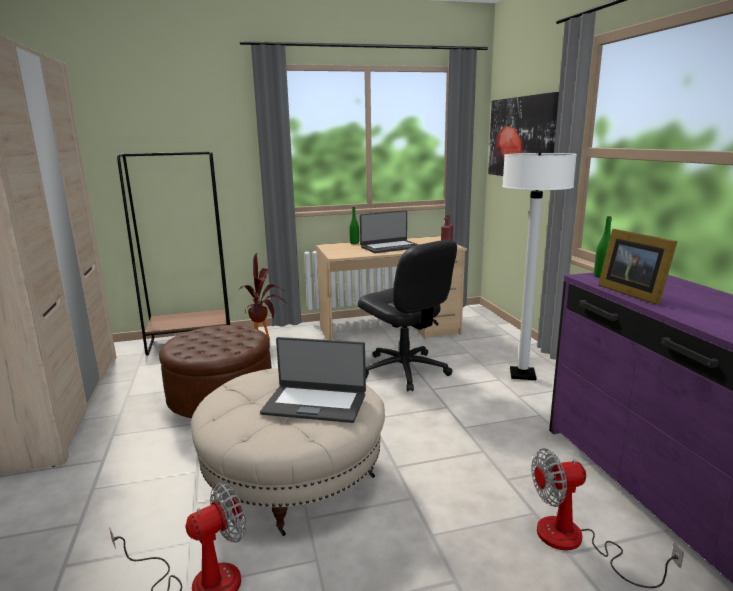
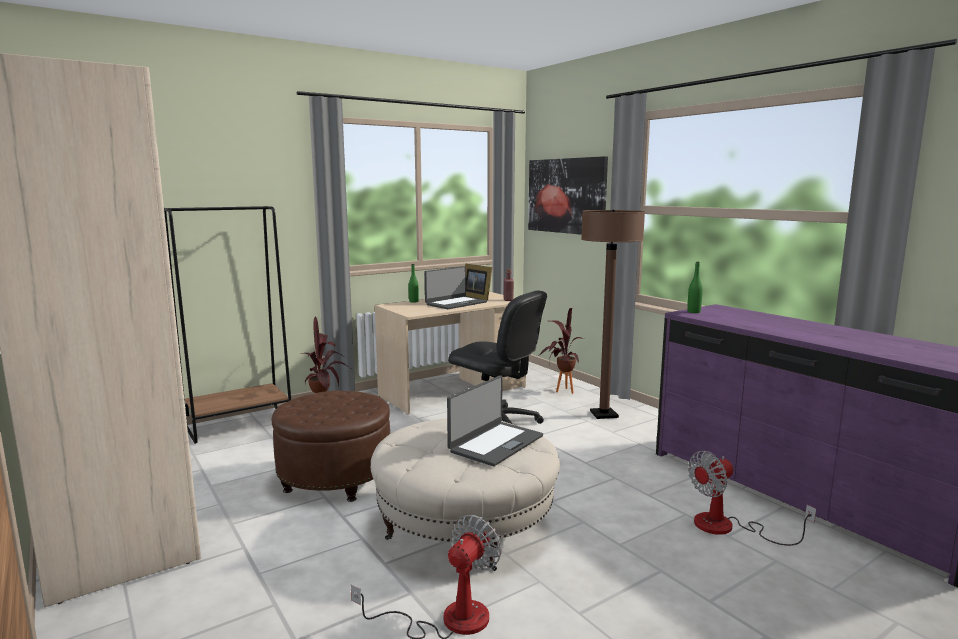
camera: 20 degrees left, 5 degrees down
laptop [260,337,366,423] -> laptop turned 45 degrees counterclockwise [447,375,543,466]
white floor lamp [502,153,577,380] -> brown floor lamp [581,210,645,419]
picture frame [598,229,678,305] -> picture frame moved to [465,263,492,301]
none -> potted plant [538,308,584,394]

